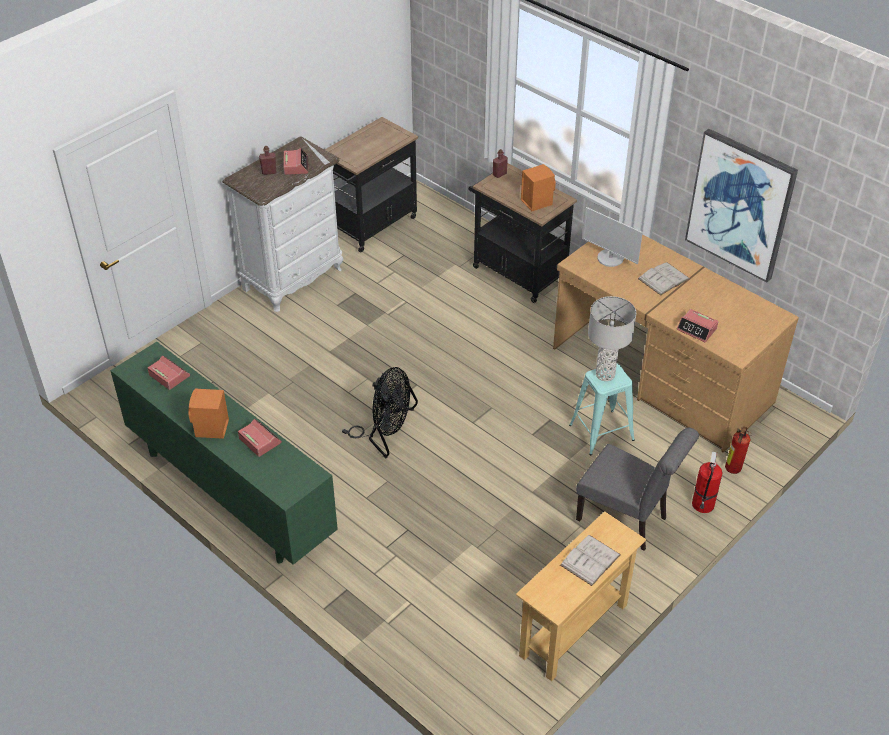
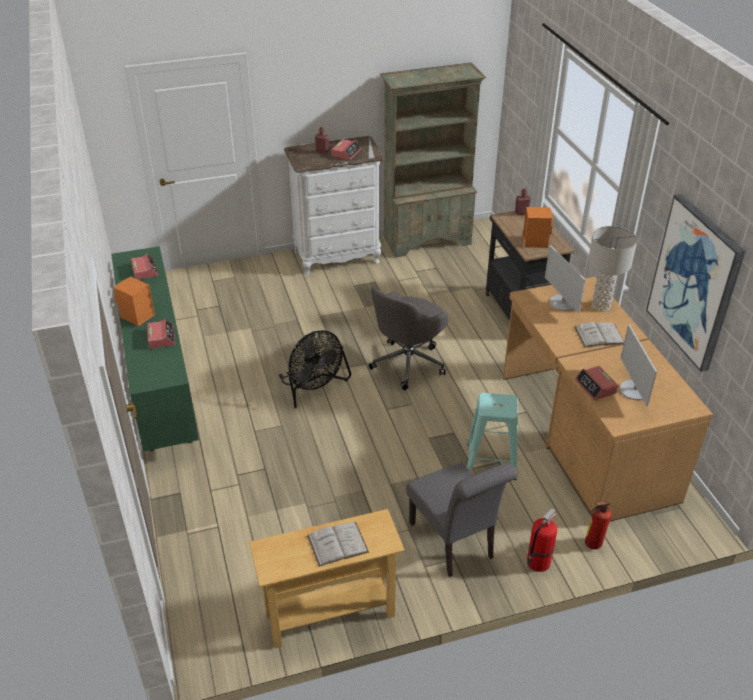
camera: 30 degrees right, 5 degrees down
black cart [325,117,418,253] -> green bookcase [380,62,486,257]
white table lamp [588,296,636,381] -> white table lamp moved to [588,226,637,312]
none -> grey office chair [369,287,449,390]
none -> monitor [620,324,657,406]

